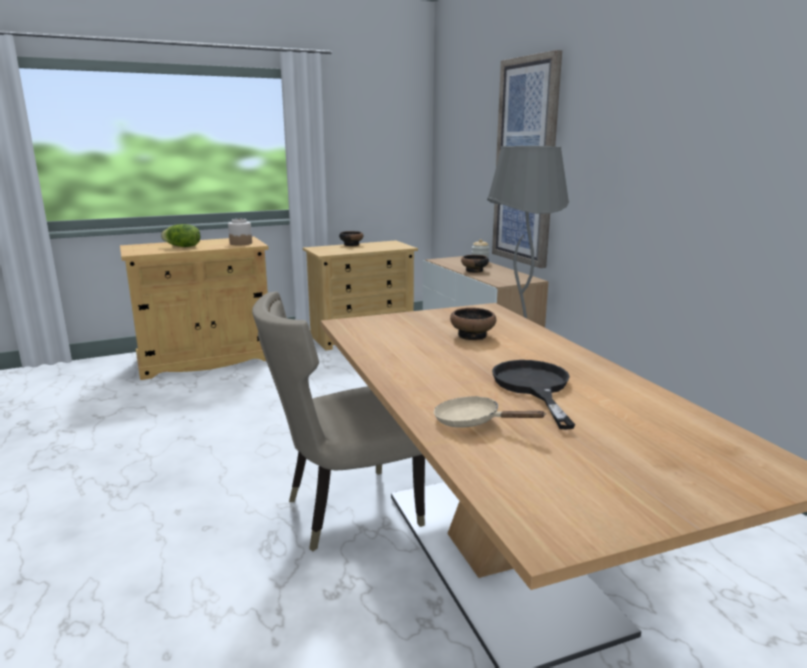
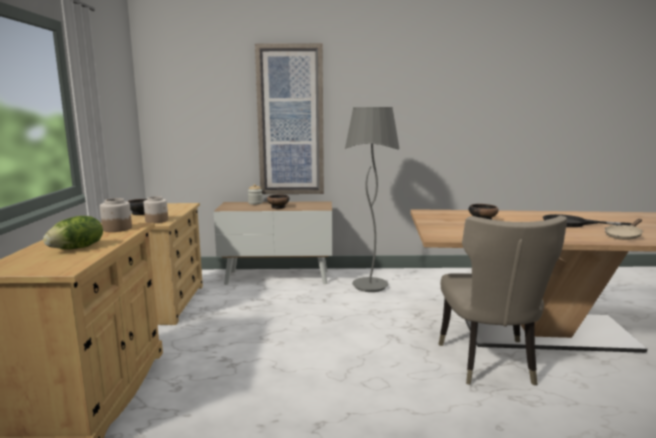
camera: 65 degrees left, 5 degrees down
none -> jar [144,196,168,223]

